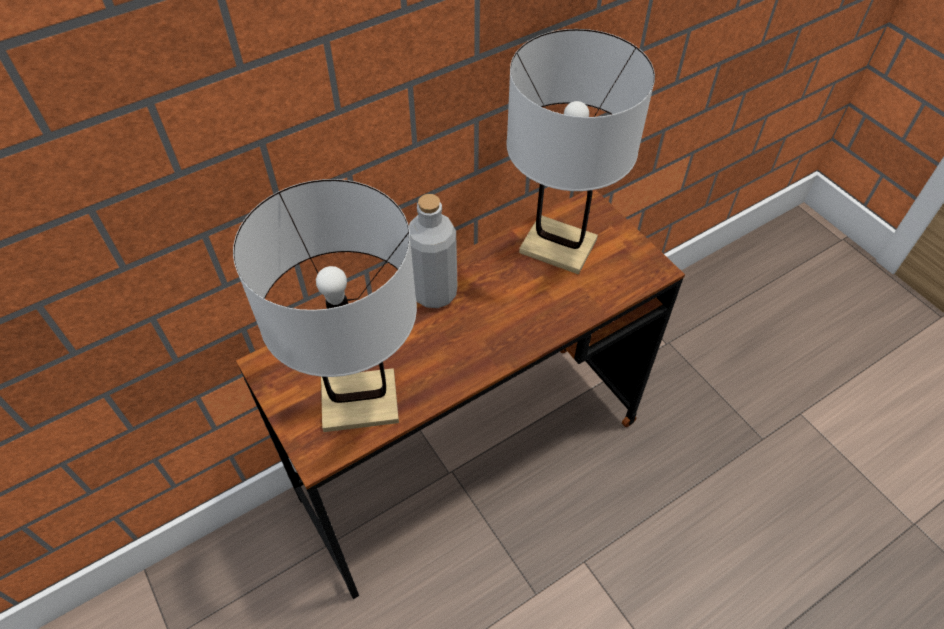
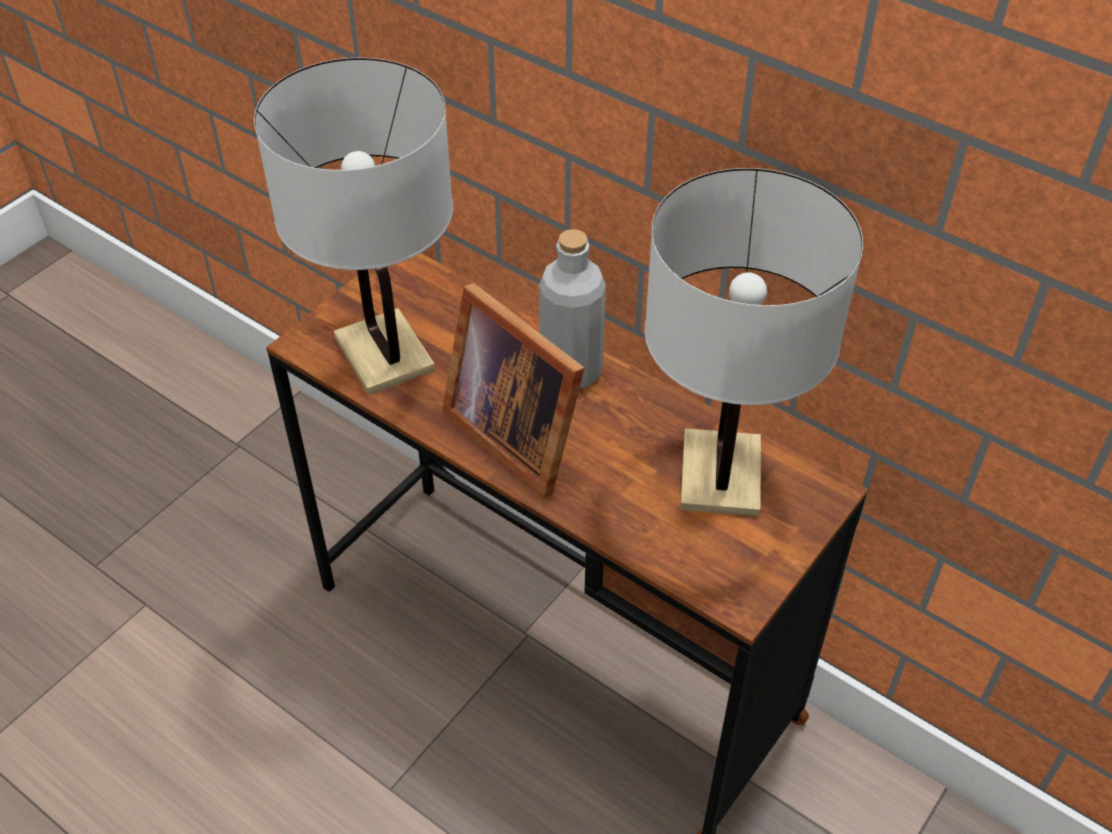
camera: 70 degrees right, 5 degrees down
none -> picture frame [442,283,585,498]

